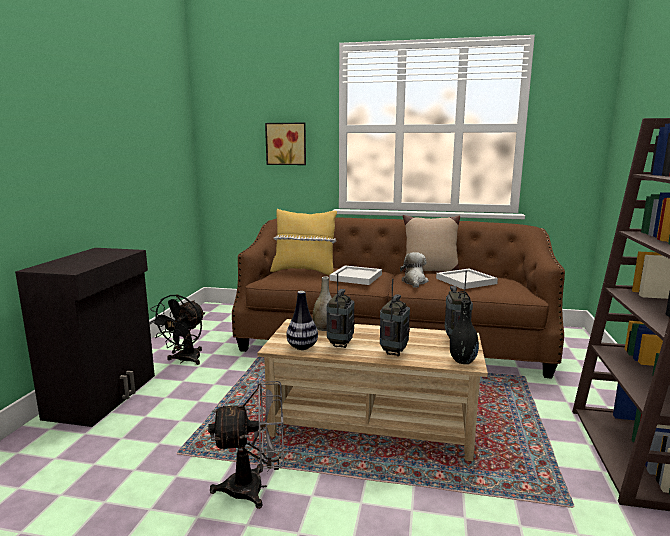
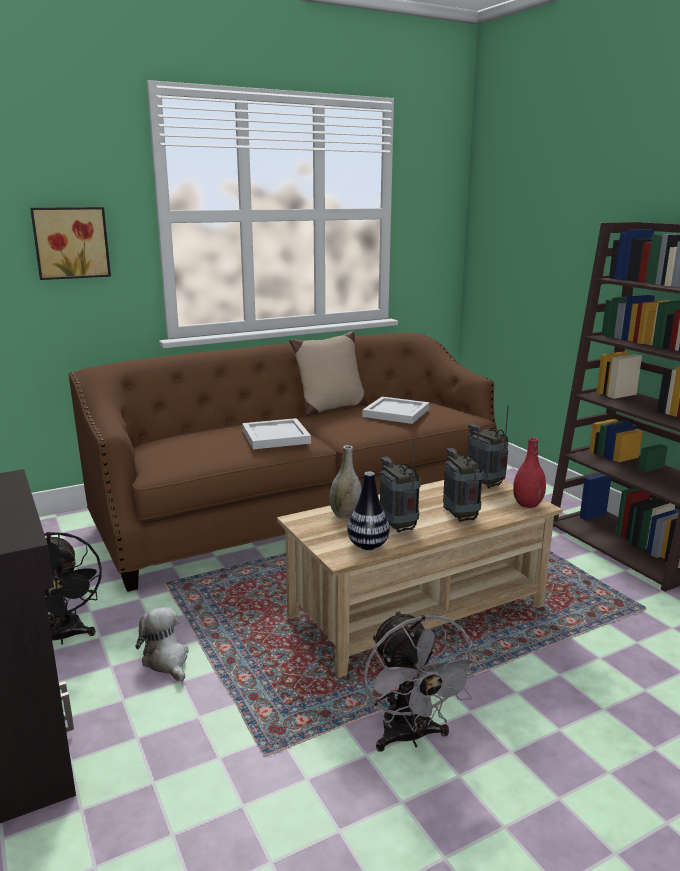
camera: 40 degrees left, 5 degrees up
grey fan [208,381,284,509] -> grey fan turned 120 degrees clockwise [364,611,482,752]
yellow pillow [270,209,337,276] -> none
plush toy [400,252,429,288] -> plush toy moved to [136,607,189,682]
black vase [450,300,479,364] -> red vase [513,438,546,508]

